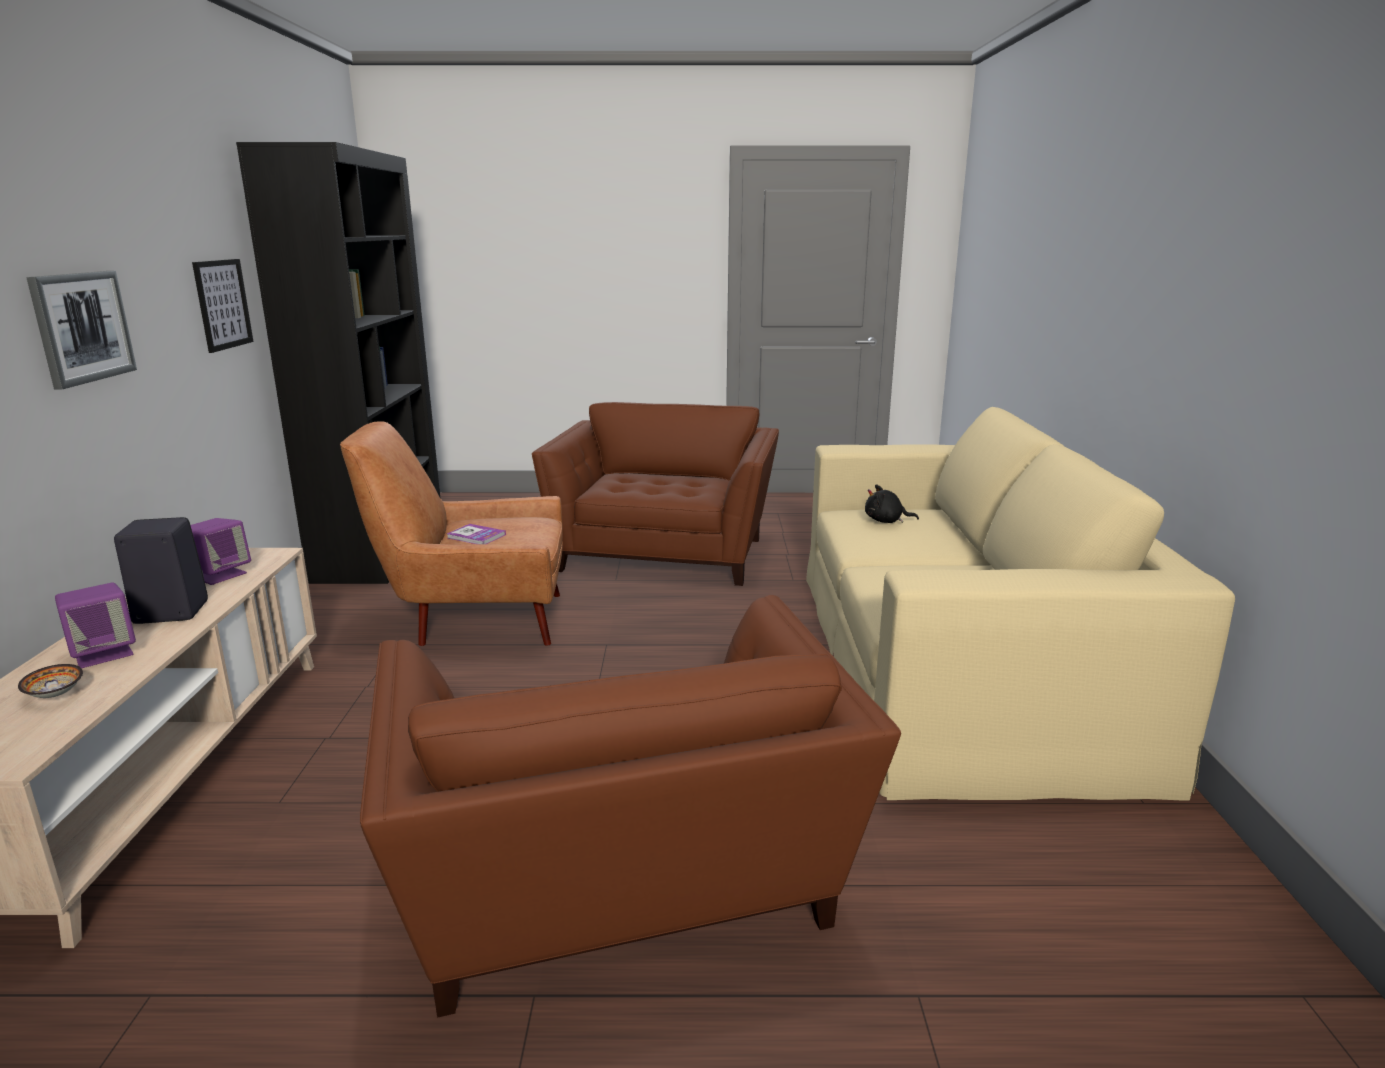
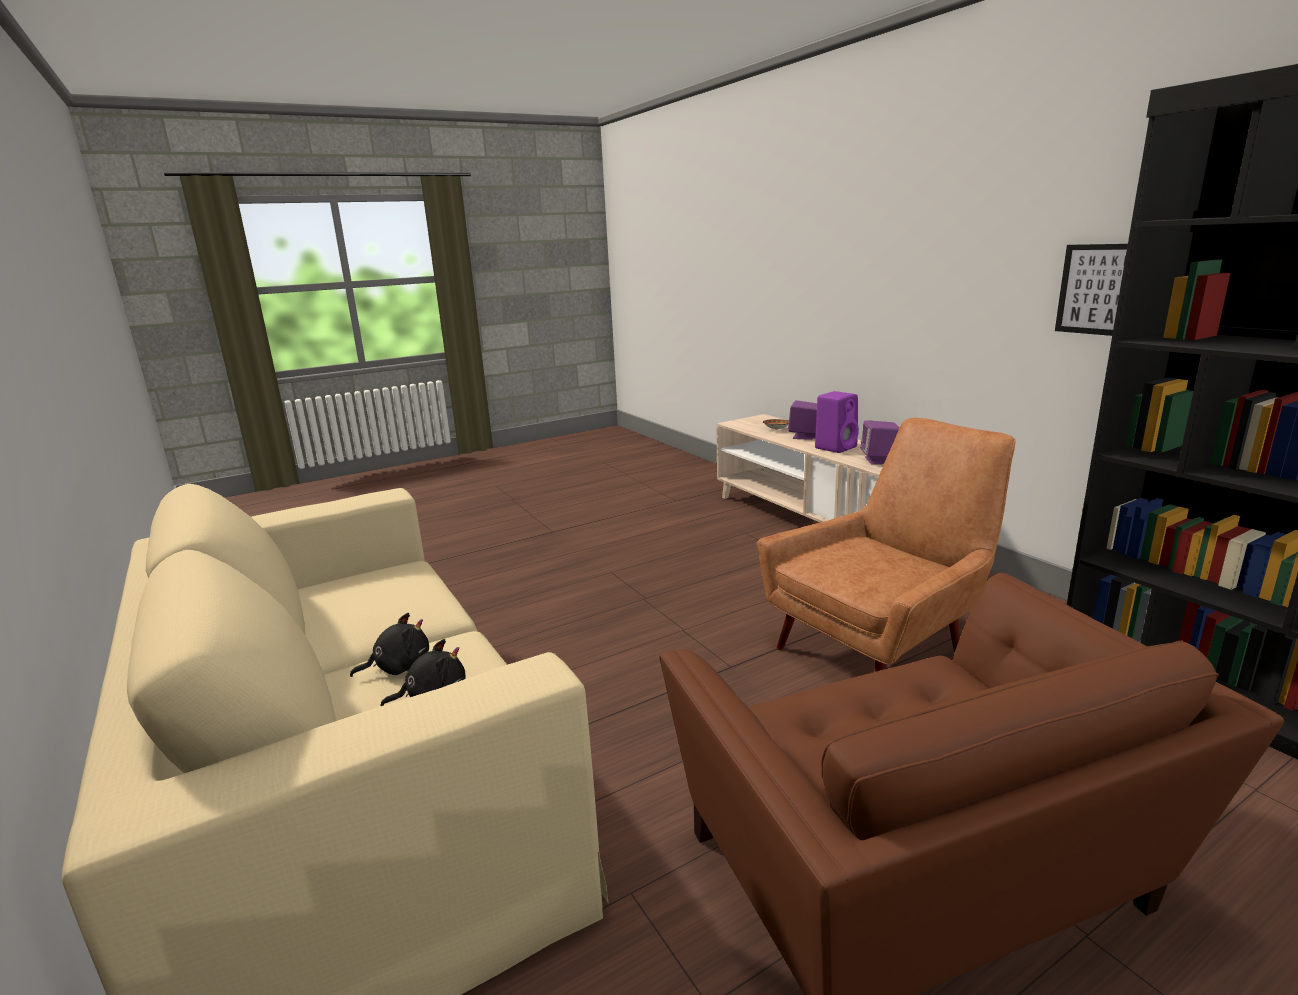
camera: 150 degrees right, 0 degrees up
picture [26,271,137,389] -> none
black speaker [114,517,208,624] -> purple speaker [815,391,859,453]
brown armchair [360,595,901,1018] -> none
book [447,524,506,544] -> none
none -> black plush toy [350,613,429,677]

